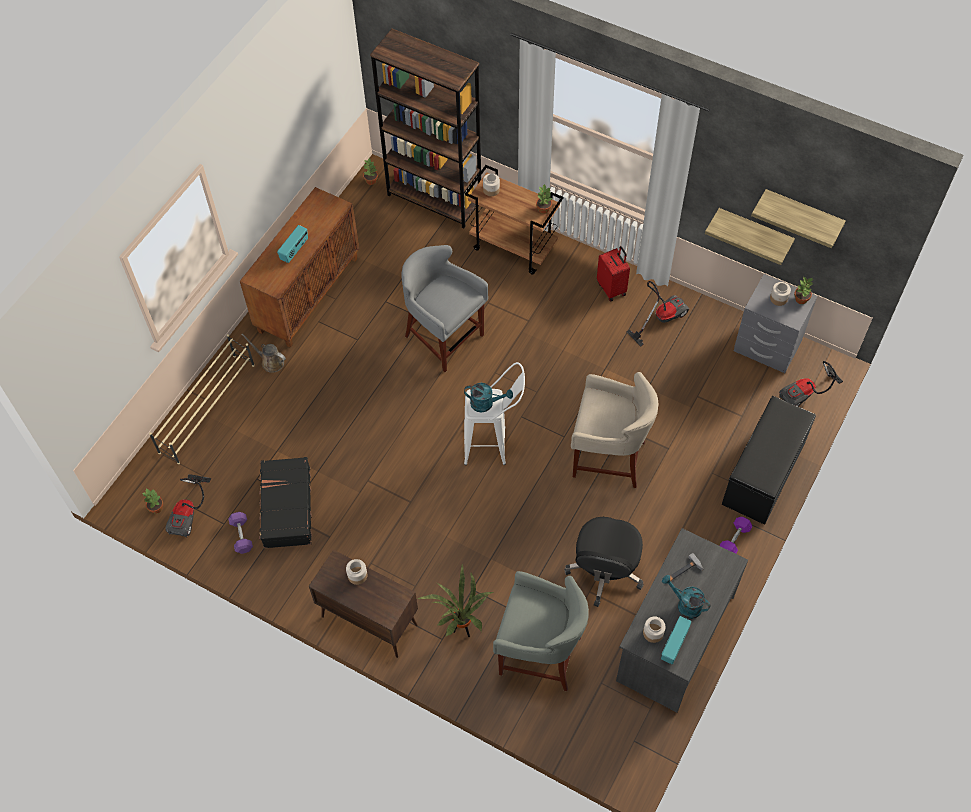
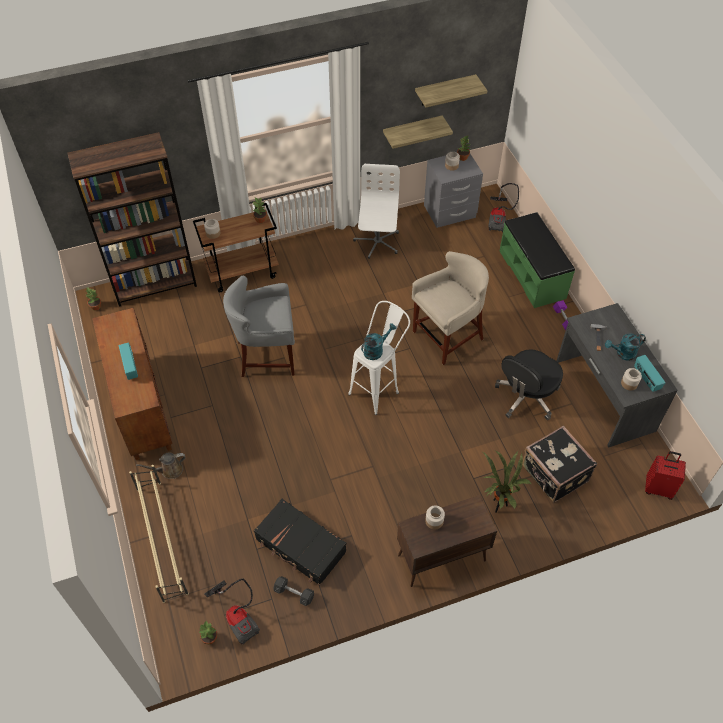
camera: 50 degrees left, 5 degrees down
purple dumbbell [228,512,253,554] -> grey dumbbell [273,576,314,606]
grey stool [493,571,589,692] -> black suitcase [522,426,597,502]
black office chair [564,517,643,607] -> black office chair turned 75 degrees clockwise [495,349,563,420]
red suitcase [597,246,630,301] -> red suitcase moved to [645,451,686,500]
vacuum cleaner [626,281,689,346] -> white office chair [353,164,400,259]
black bench [722,396,816,525] -> green bench [499,212,575,308]

